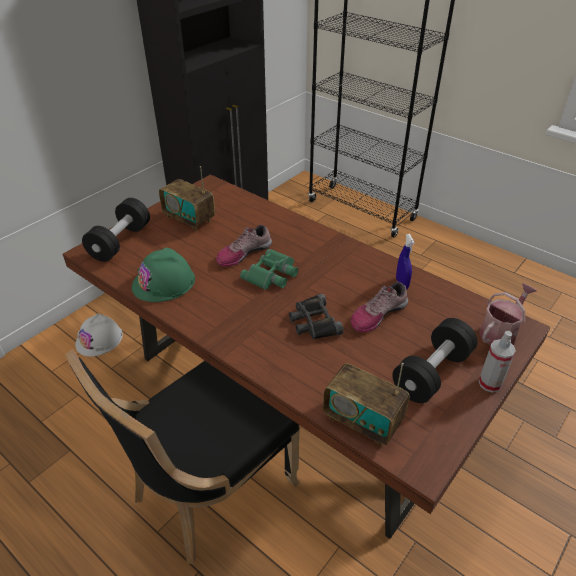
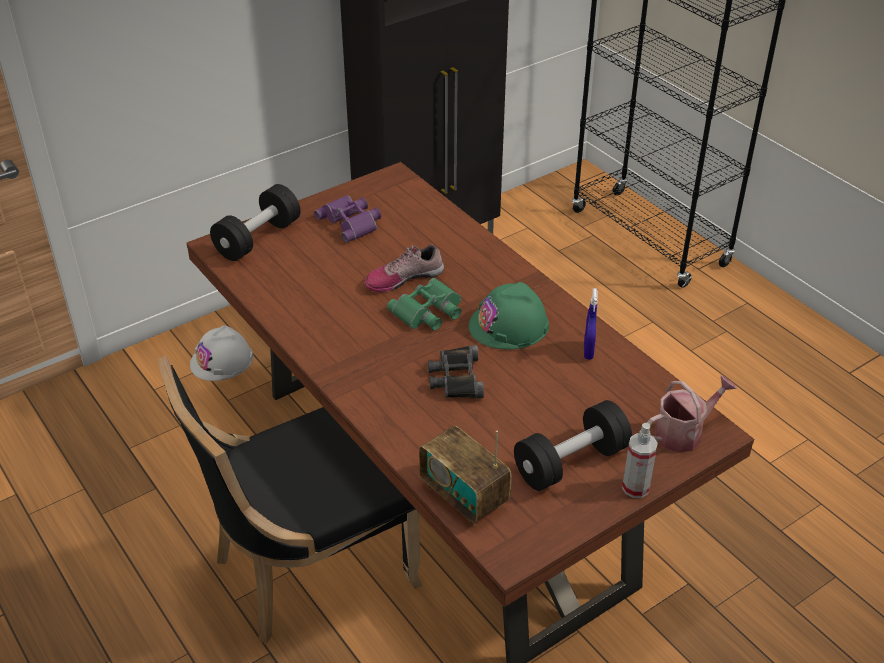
camera: 15 degrees right, 0 degrees up
green hard hat [132,248,195,302] -> green hard hat moved to [469,282,549,349]
radio [159,166,215,231] -> purple binoculars [314,195,381,243]
shoe [351,282,408,332] -> none

